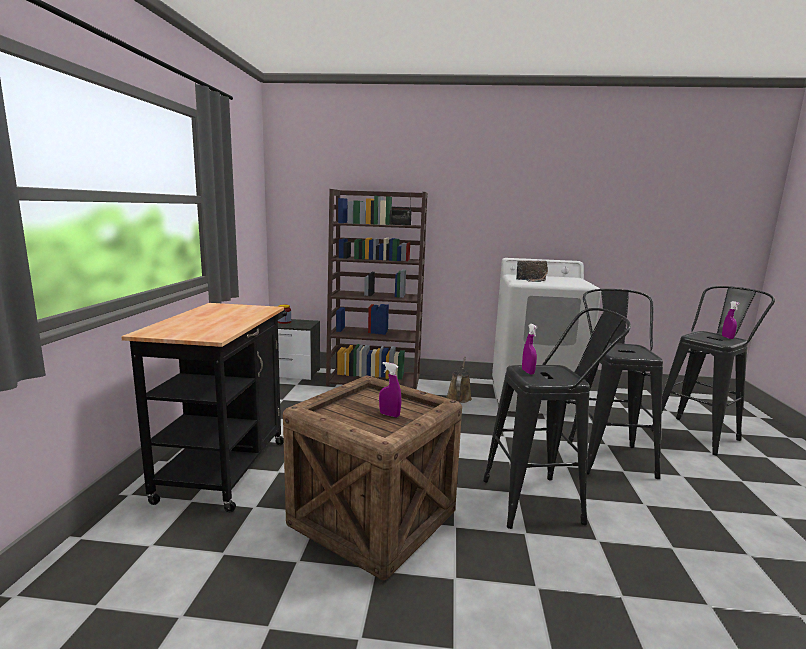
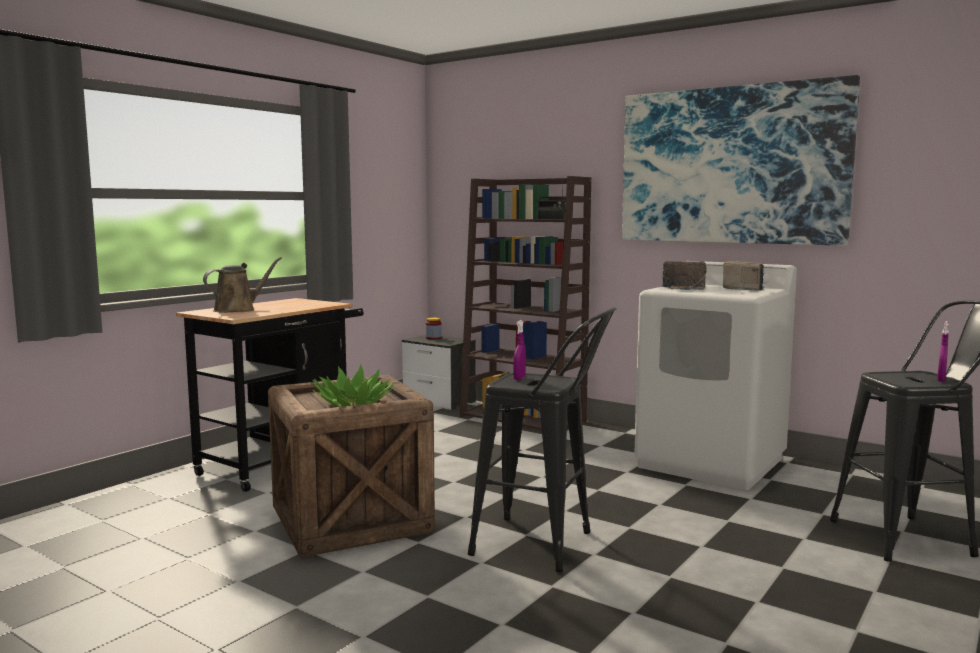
camera: 30 degrees right, 5 degrees down
purple spray bottle [379,362,401,417] -> potted plant [312,364,394,407]
brown watering can [446,356,472,403] -> brown watering can moved to [203,257,282,313]
black stool [567,289,663,479] -> none
none -> picture [622,75,860,246]
none -> radio [723,261,764,291]

